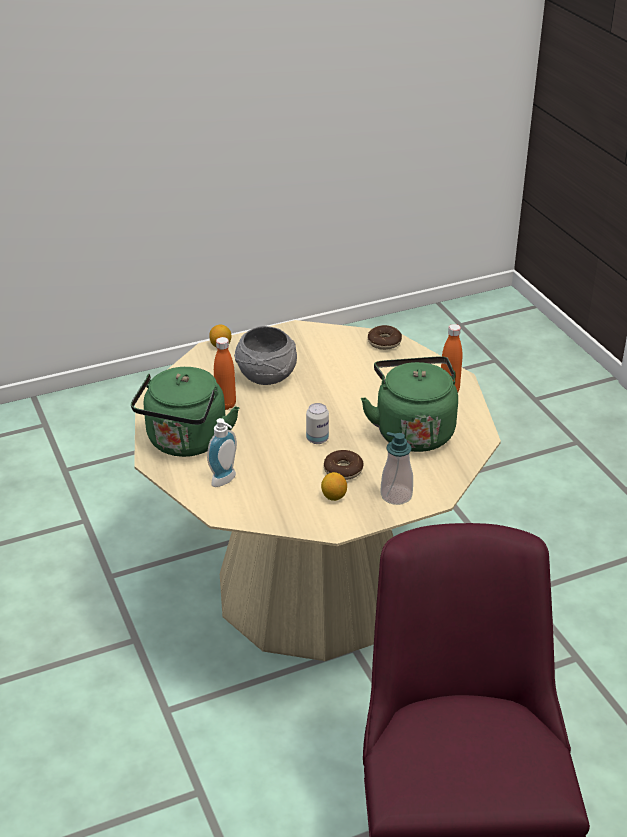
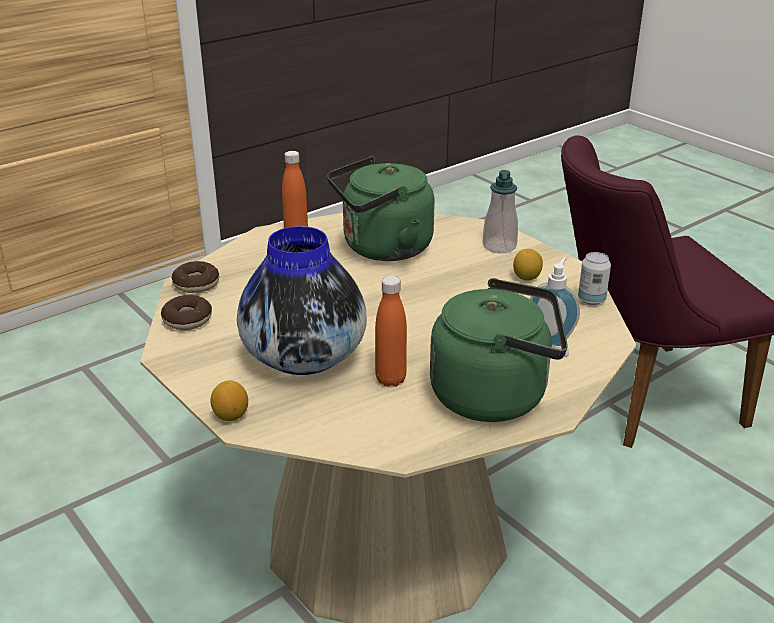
camera: 105 degrees left, 5 degrees down
grey bowl [234,326,297,385] -> vase [237,226,367,375]
can [306,403,329,444] -> can moved to [578,252,611,305]
donut [324,450,363,480] -> donut moved to [161,295,212,330]

